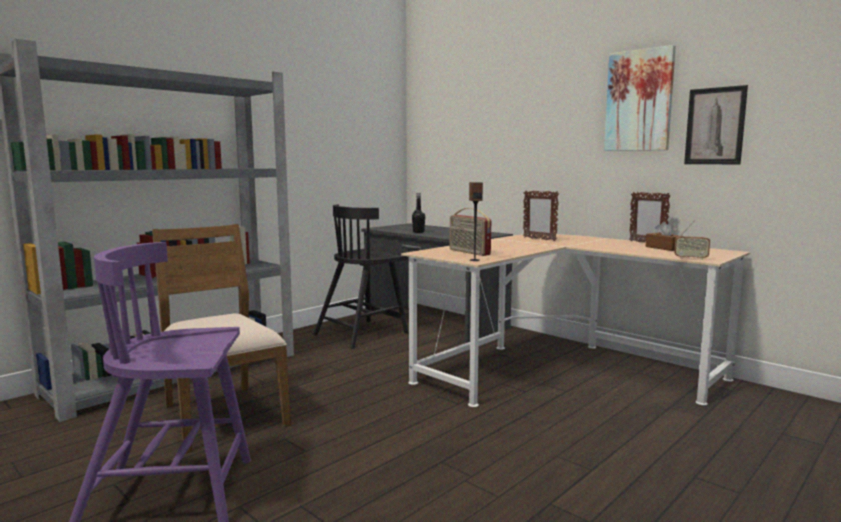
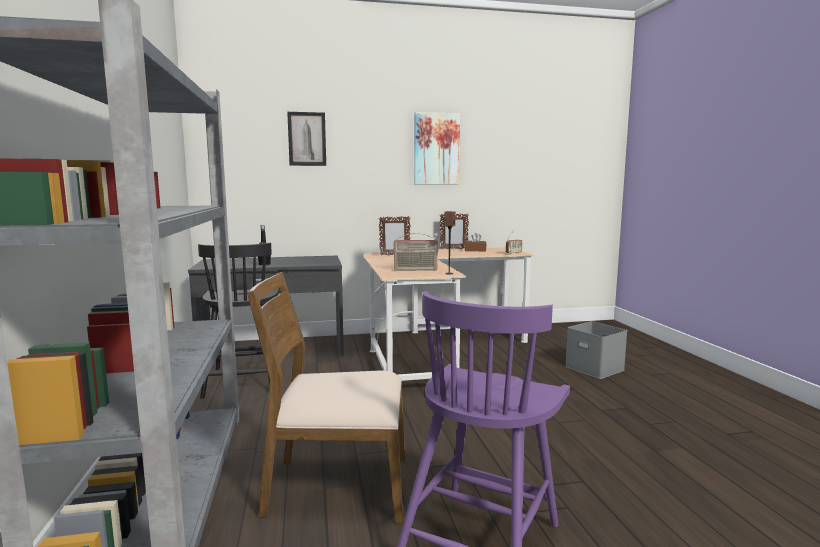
camera: 55 degrees left, 0 degrees up
picture [684,85,748,164] -> picture moved to [287,112,326,166]
none -> grey storage box [565,321,628,379]

